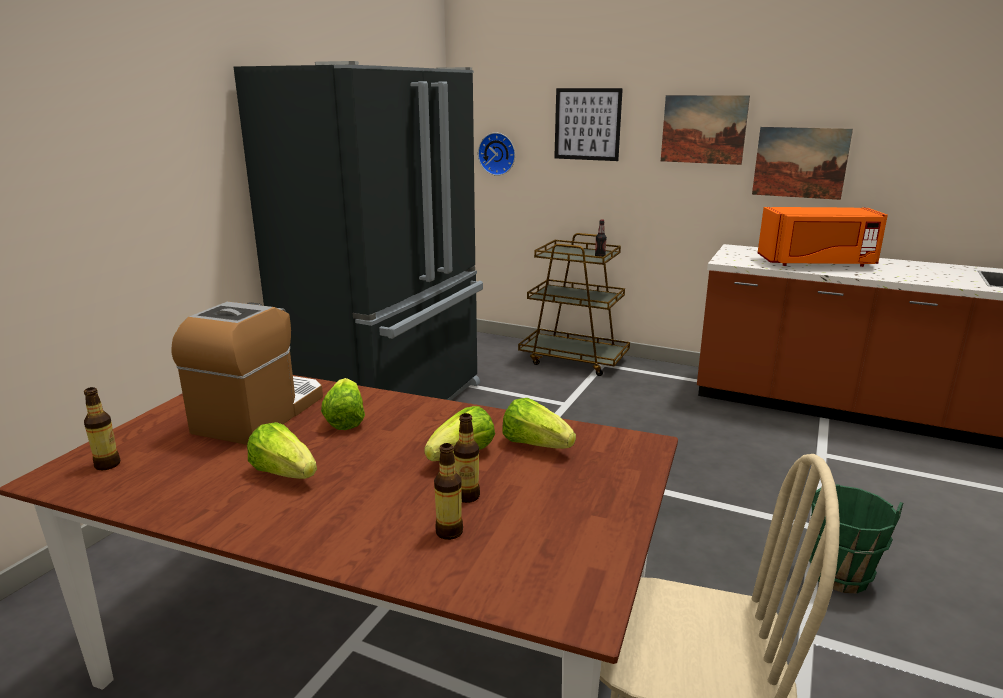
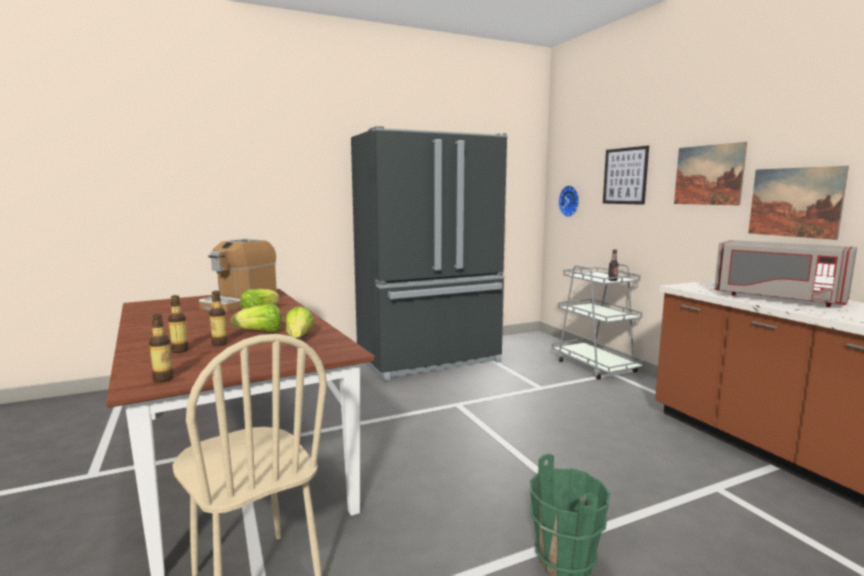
camera: 40 degrees right, 10 degrees down
bottle [84,387,120,470] -> bottle moved to [149,314,174,382]
coffee machine [171,302,323,445] -> coffee machine turned 150 degrees clockwise [199,239,277,312]
lettuce [247,422,317,479] -> none
brown cart [518,233,630,376] -> grey cart [552,264,645,380]
orange microwave [758,207,888,267] -> grey microwave [714,240,857,307]

